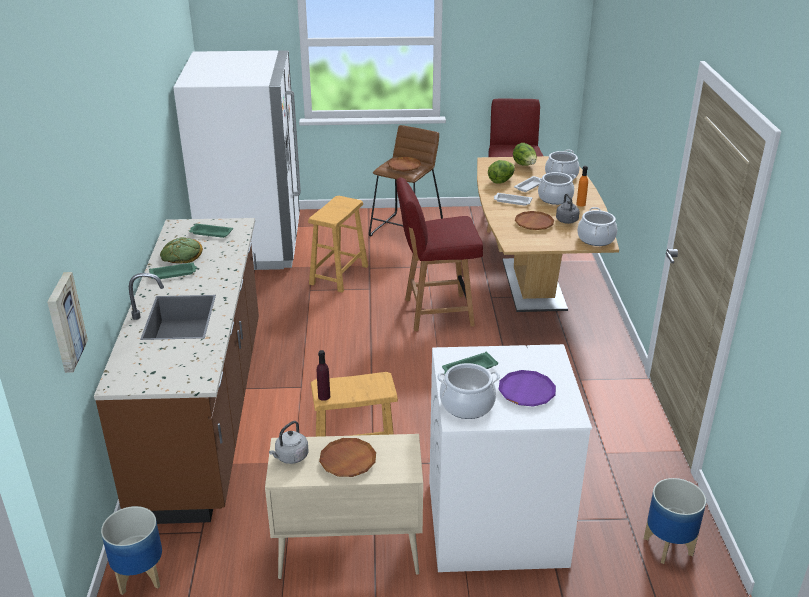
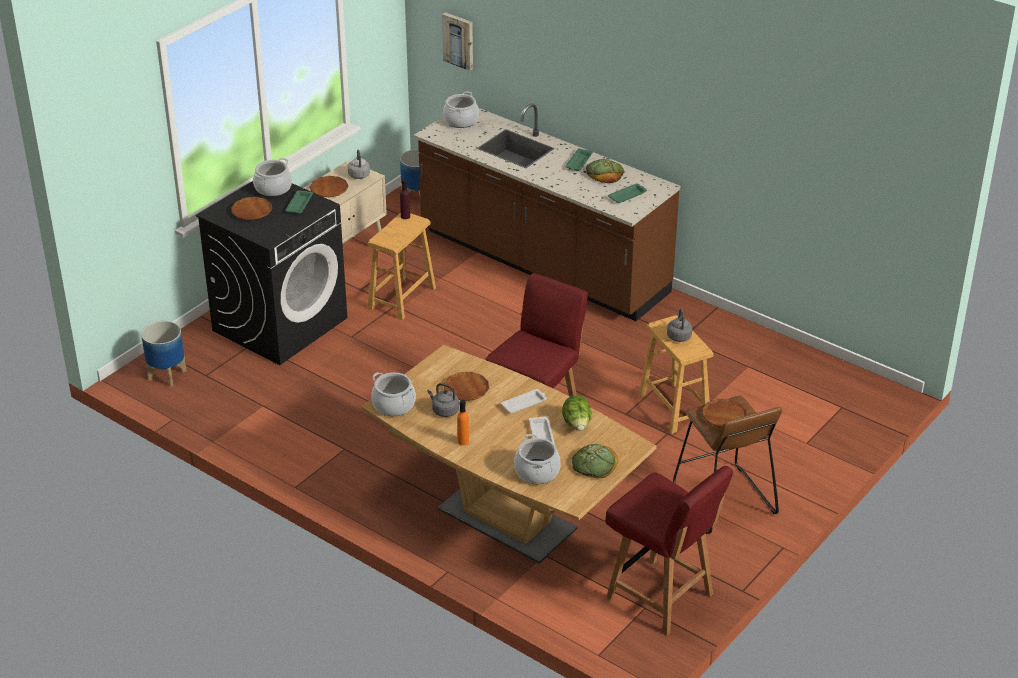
camera: 130 degrees right, 5 degrees up
white fridge [173,50,301,270] -> none
white washing machine [429,344,592,572] -> black washing machine [196,181,347,365]
purple plate [499,370,556,407] -> brown plate [231,197,272,220]
lettuce [513,143,537,165] -> bread [572,444,618,478]
cooking pot [538,172,576,205] -> cooking pot moved to [443,91,479,128]
none -> grey kettle [667,309,692,342]

